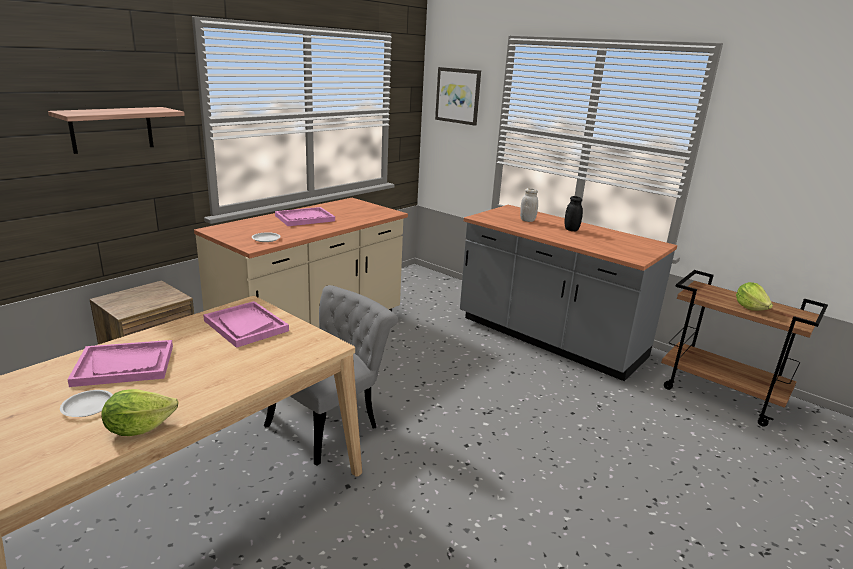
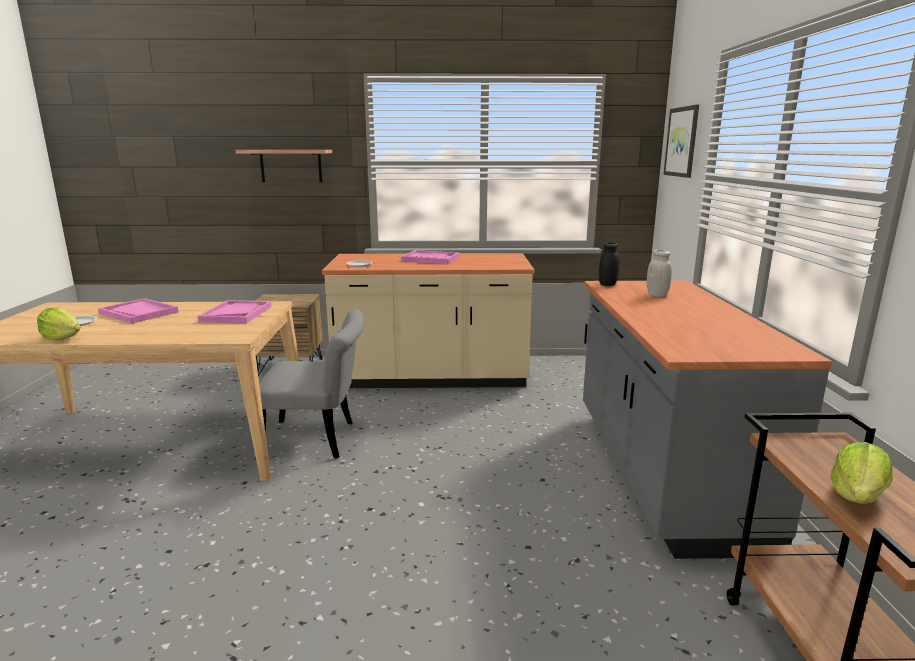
camera: 50 degrees right, 5 degrees down
black jar [564,196,583,231] -> black jar moved to [599,242,620,286]

